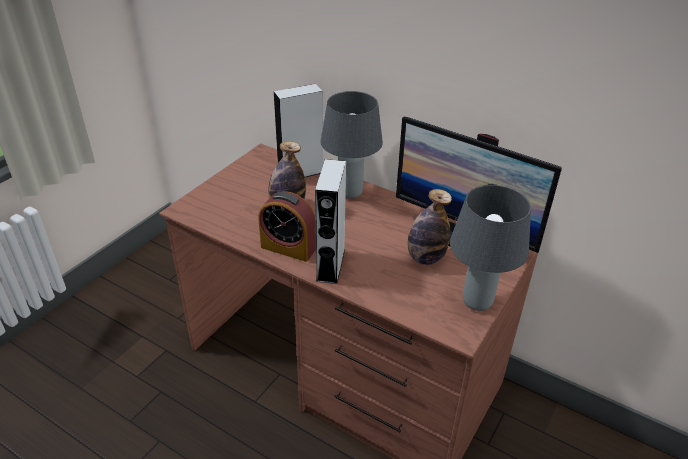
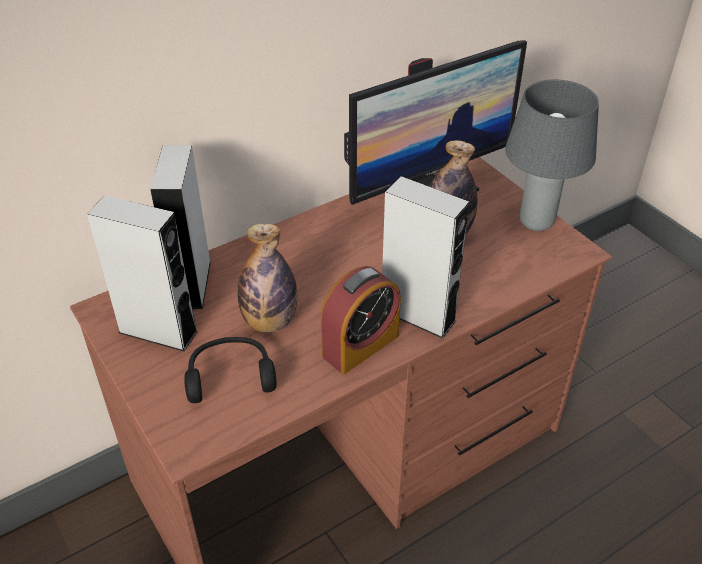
camera: 65 degrees left, 5 degrees up
grey table lamp [321,91,383,199] -> none
none -> grey speaker [87,195,198,351]
none -> black headphones [184,337,277,403]

